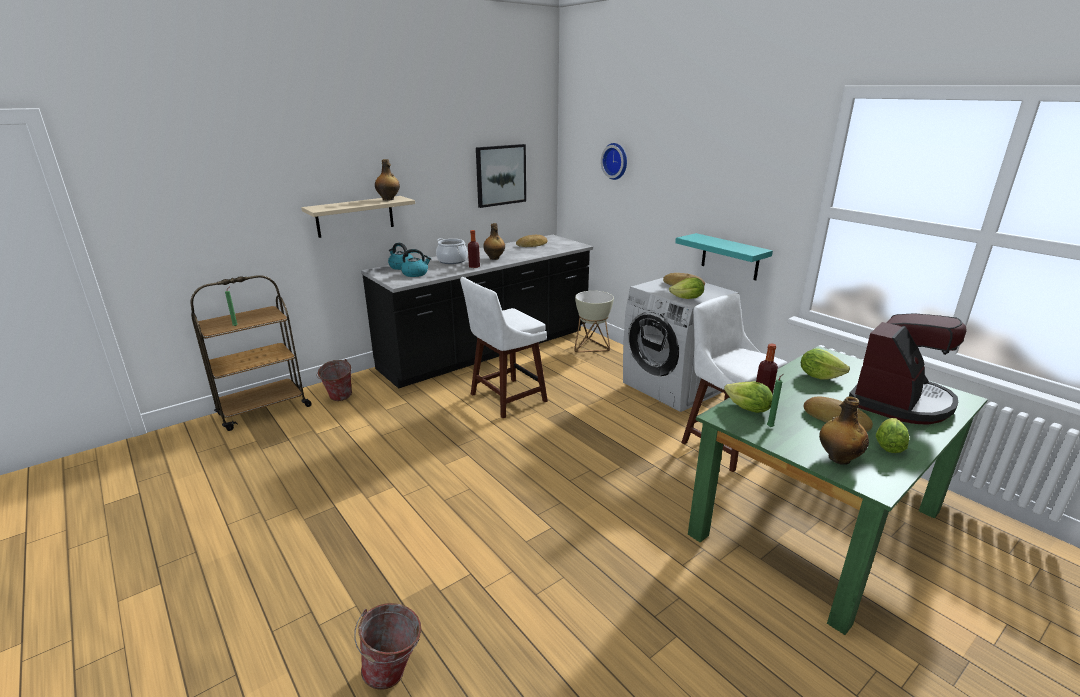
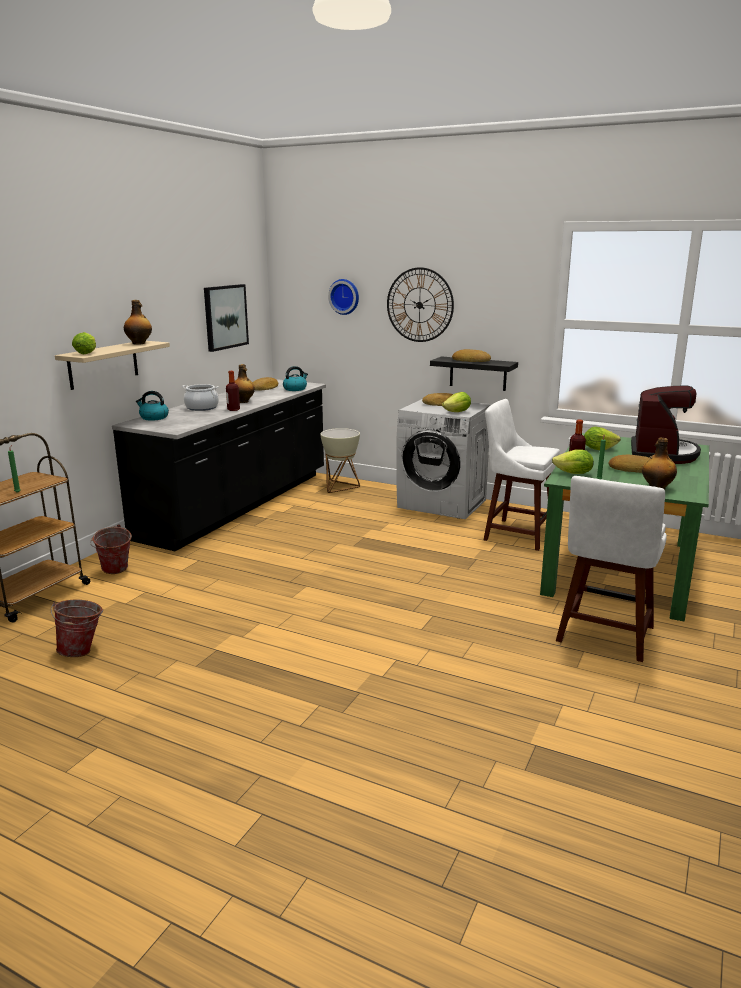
camera: 25 degrees left, 5 degrees down
bucket [354,603,421,690] -> bucket moved to [51,600,103,657]
kettle [401,249,431,277] -> kettle moved to [283,366,308,391]
white chair [460,277,548,418] -> white chair moved to [556,476,667,662]
turquoise shelf [675,233,773,280] -> black shelf [430,356,518,391]
lettuce [876,418,910,453] -> lettuce moved to [72,332,96,354]
none -> wall clock [387,267,454,342]
none -> bread [452,349,491,362]

